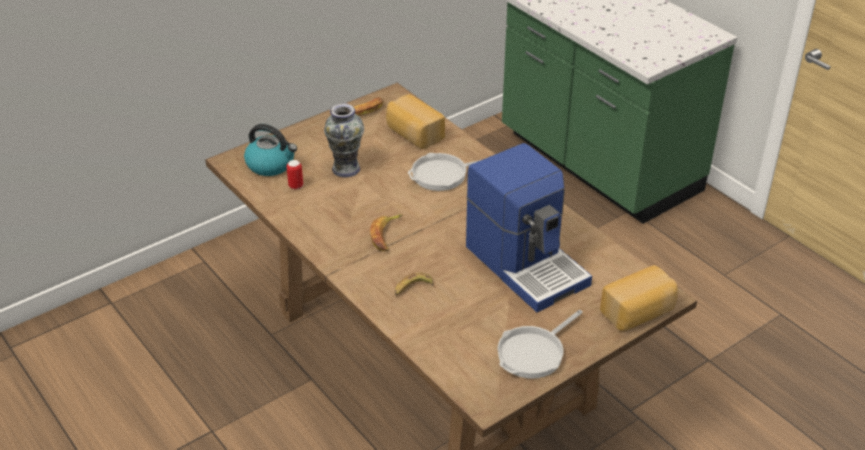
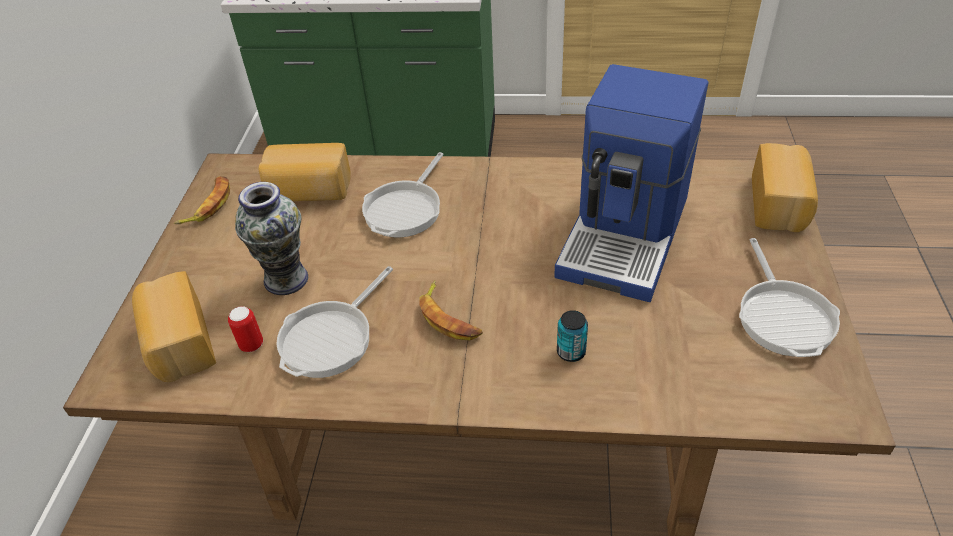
camera: 45 degrees left, 5 degrees up
kettle [244,124,297,176] -> bread [132,271,216,382]
banana [395,272,434,296] -> can [557,310,588,362]
coffee machine [466,143,592,312] -> coffee machine turned 105 degrees clockwise [554,64,709,302]
none -> frying pan [277,266,393,378]

